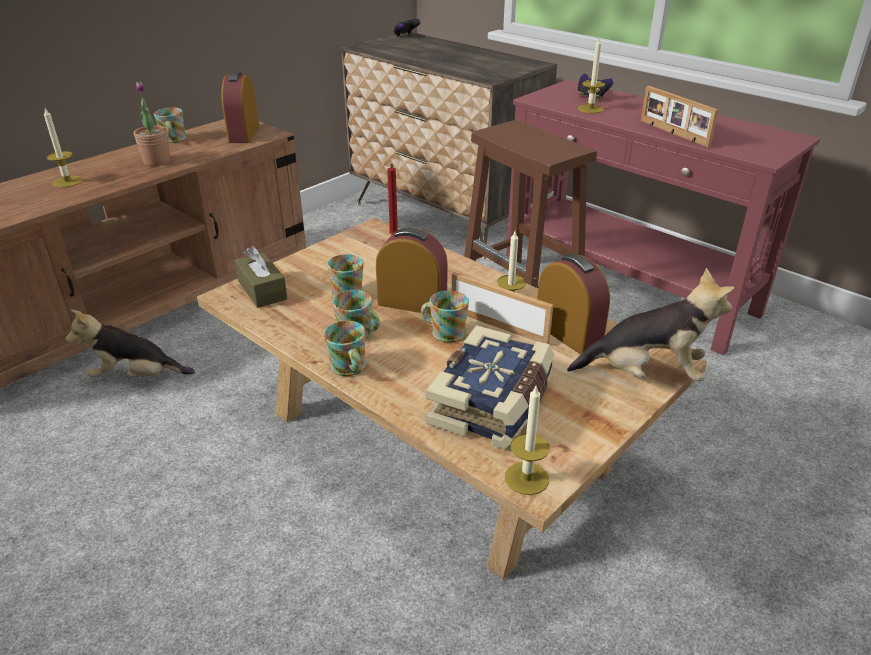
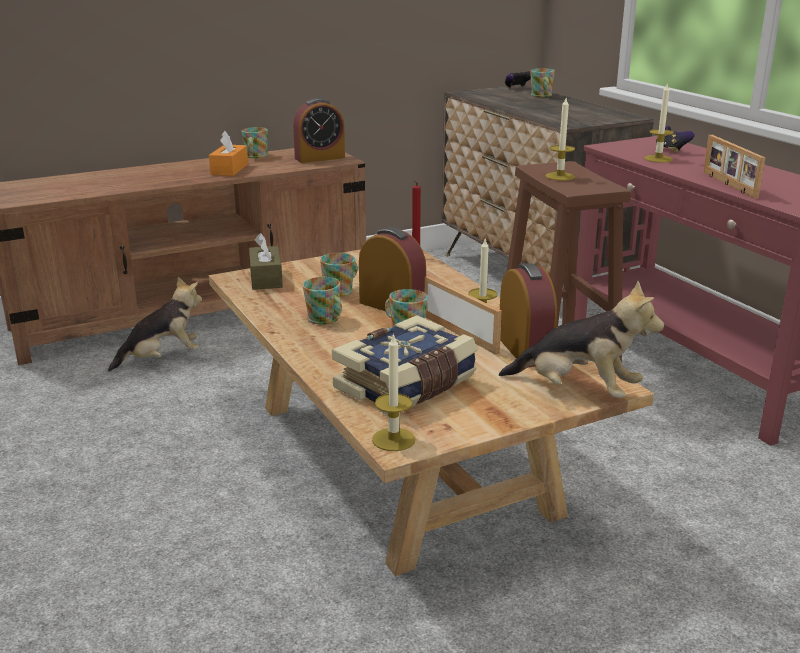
camera: 20 degrees right, 10 degrees down
candle [44,108,82,188] -> candle moved to [545,98,575,181]
plush toy [66,309,195,377] -> plush toy turned 135 degrees clockwise [108,277,202,372]
potted plant [134,81,170,166] -> orange tissue box [209,131,248,176]
alarm clock [221,72,259,143] -> alarm clock turned 135 degrees counterclockwise [293,98,345,163]
mug [323,321,366,376] -> mug moved to [530,68,555,97]

